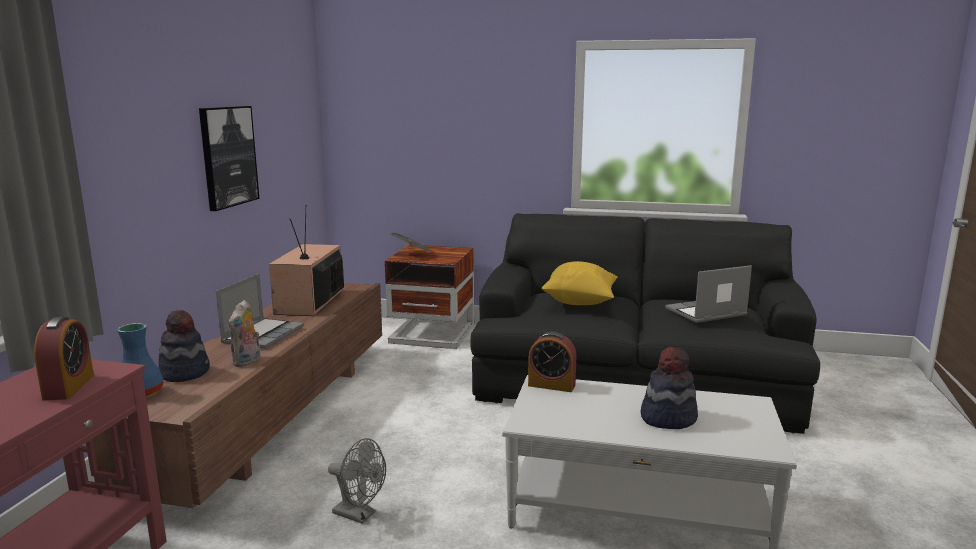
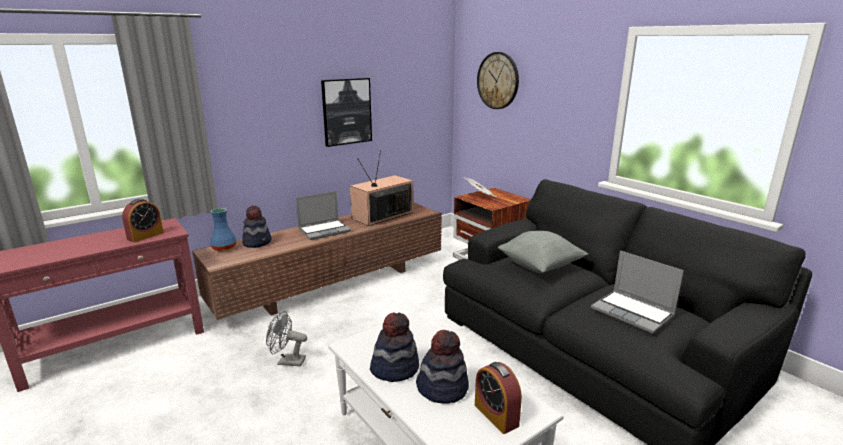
camera: 40 degrees right, 5 degrees up
plush toy [229,300,260,367] -> none
grey fan [328,438,386,524] -> grey fan turned 120 degrees clockwise [266,311,307,367]
alarm clock [528,332,576,392] -> alarm clock moved to [475,362,522,434]
yellow pillow [542,261,618,305] -> grey pillow [498,231,588,273]
laptop [665,265,752,323] -> laptop turned 150 degrees counterclockwise [591,250,684,334]
none -> hat [370,313,419,382]
none -> wall clock [477,52,519,109]

